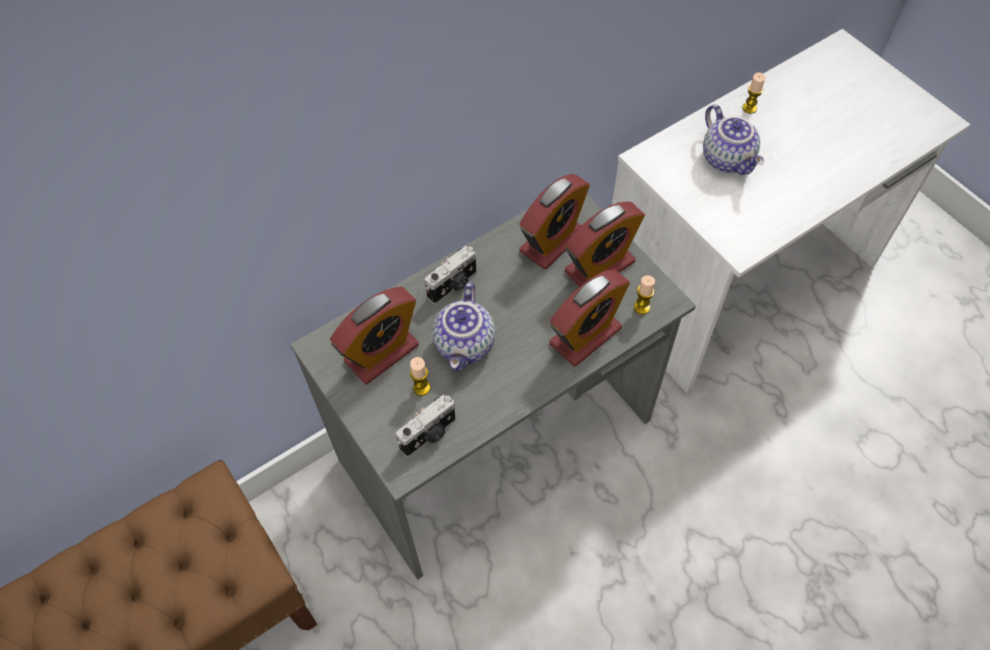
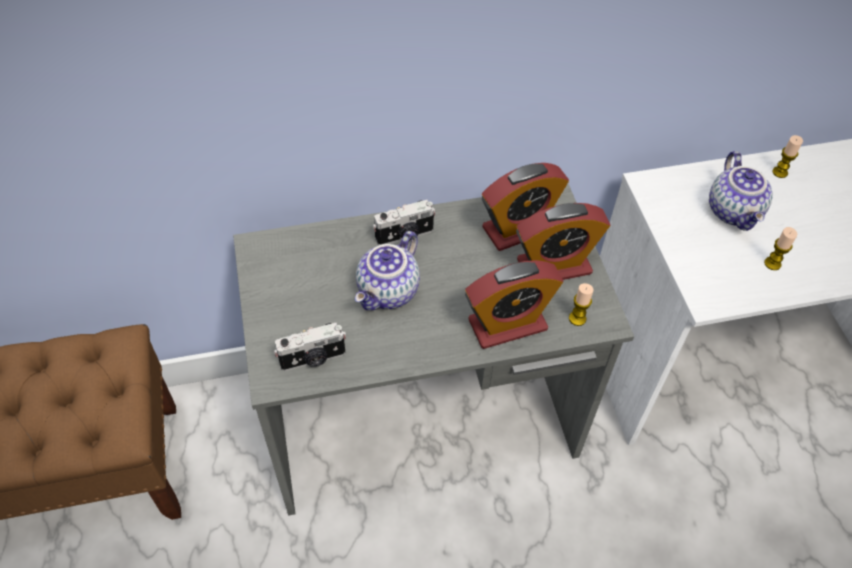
camera: 20 degrees right, 5 degrees down
alarm clock [330,287,419,384] -> none
candle [410,357,430,396] -> candle moved to [764,227,797,270]

